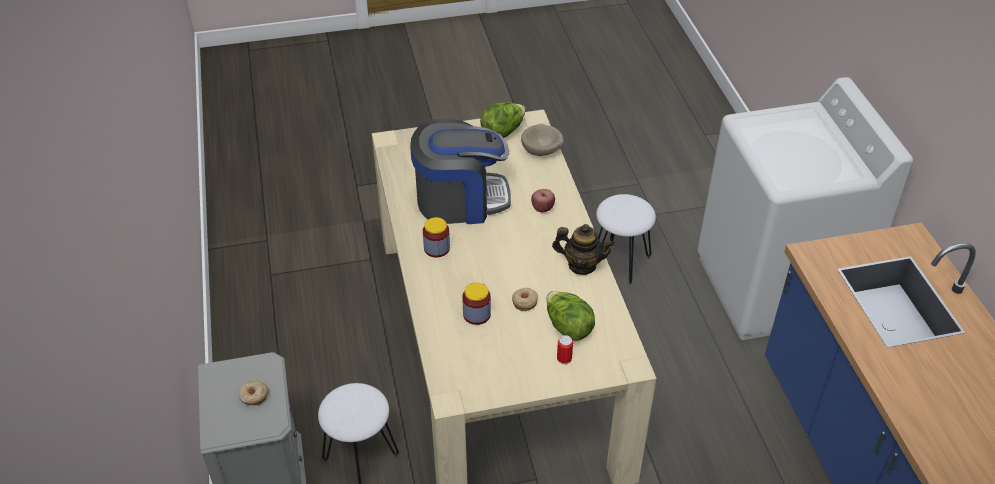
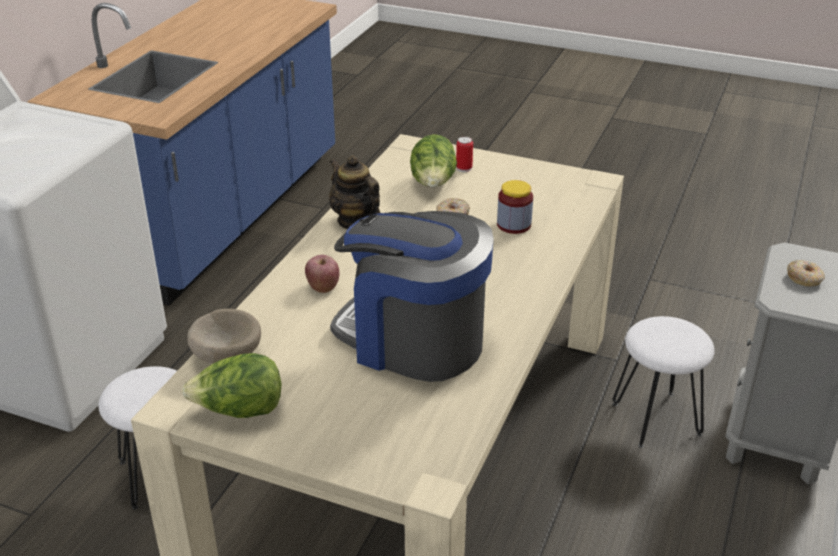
camera: 145 degrees left, 10 degrees down
jar [423,217,450,257] -> none

